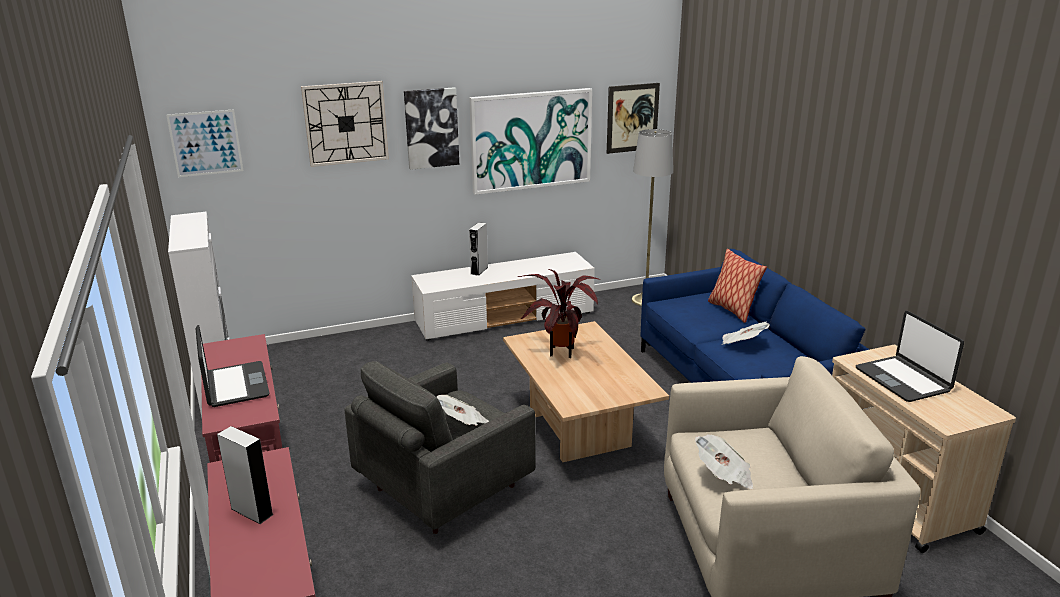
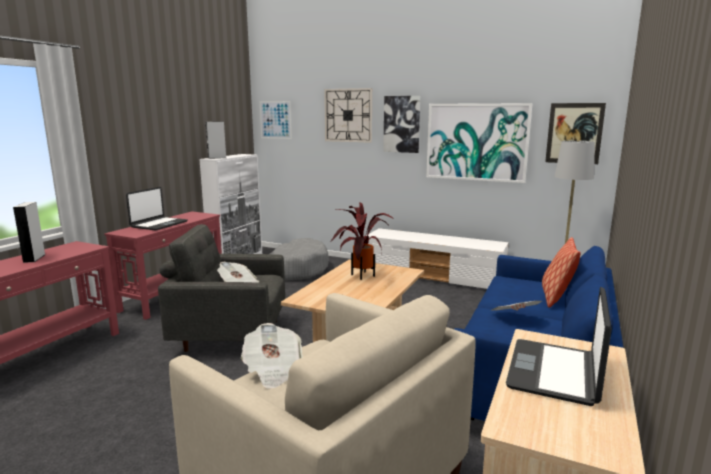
camera: 45 degrees right, 10 degrees down
grey speaker [469,222,488,276] -> grey speaker moved to [206,122,226,159]
none -> grey dog bed [270,238,329,281]

